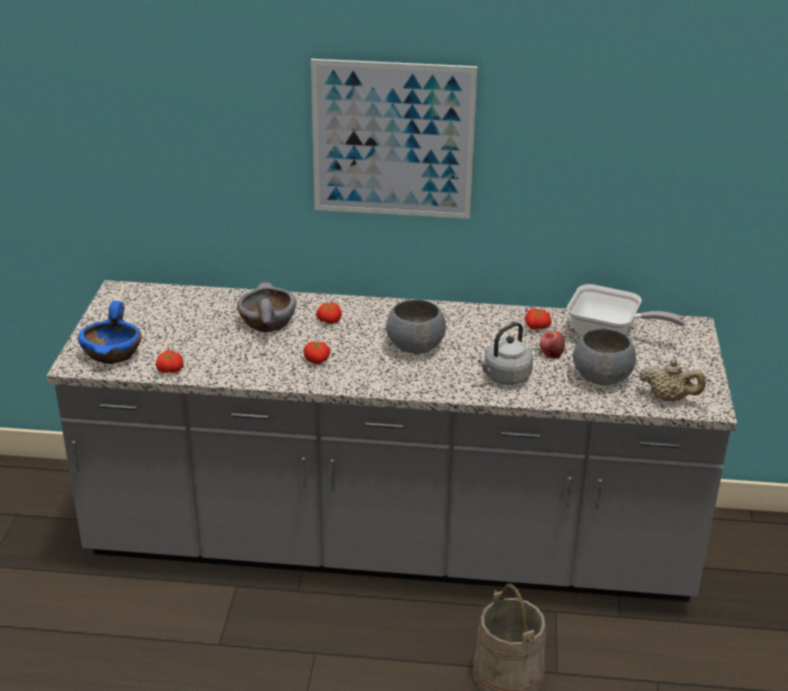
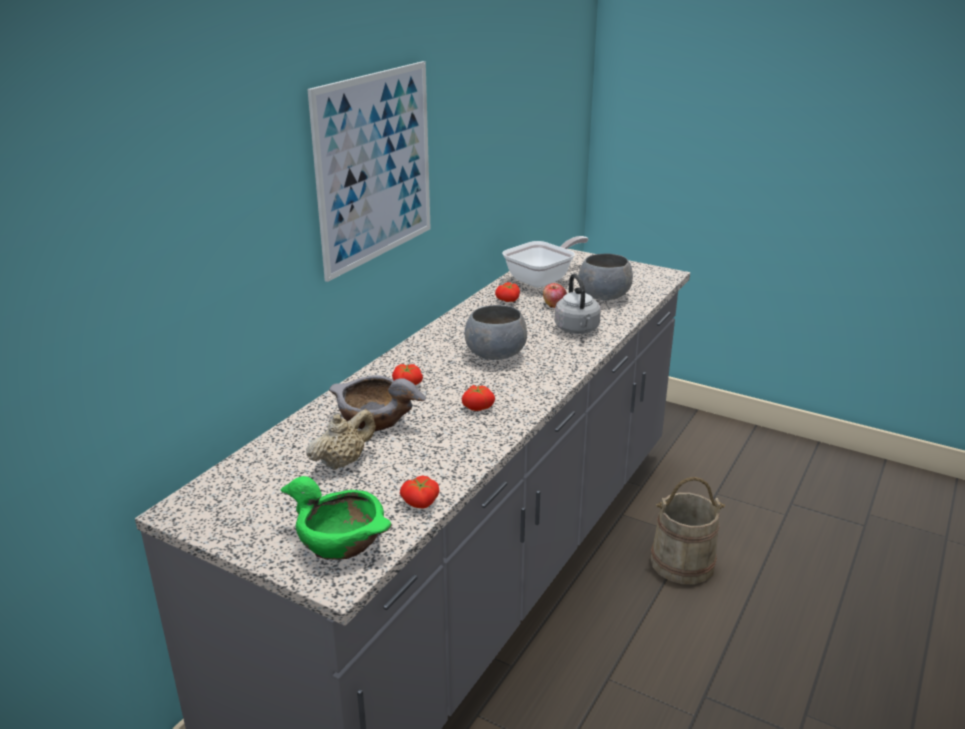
camera: 65 degrees left, 5 degrees down
blue bowl [78,301,141,364] -> green bowl [281,476,392,560]
beige teapot [640,359,706,402] -> beige teapot moved to [306,409,376,470]

